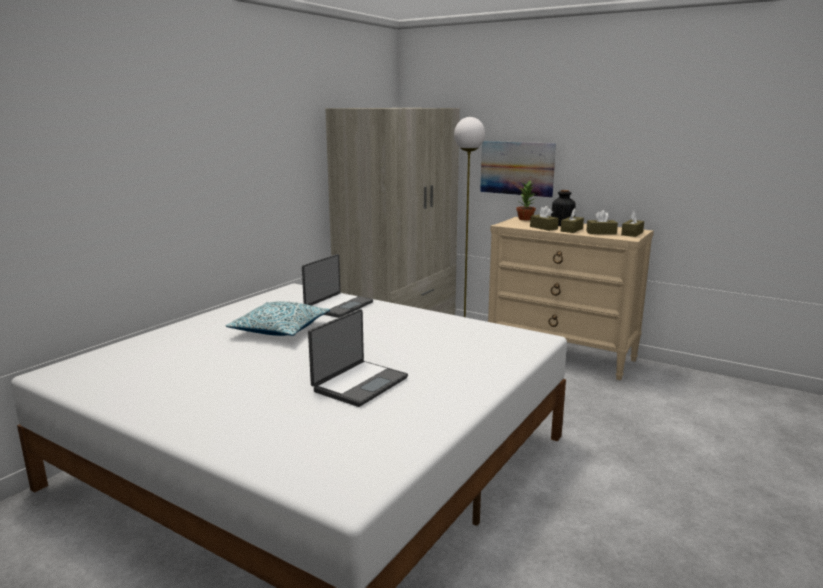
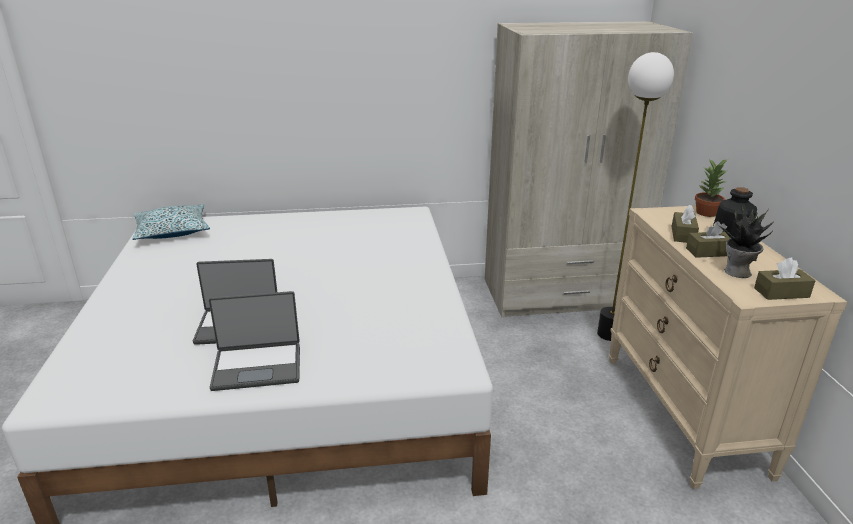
camera: 50 degrees right, 10 degrees up
pillow [226,301,330,336] -> pillow moved to [132,204,210,240]
laptop [302,254,373,318] -> laptop moved to [209,291,300,391]
picture [480,141,556,198] -> none
brown tissue box [586,210,618,234] -> potted plant [717,204,775,278]

